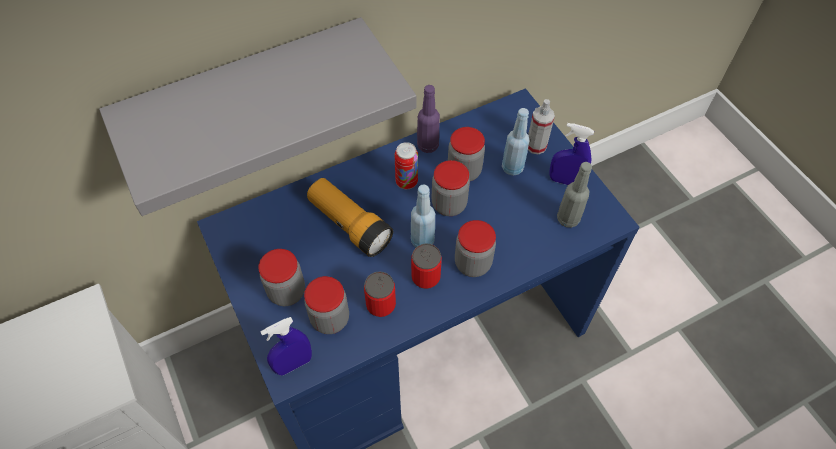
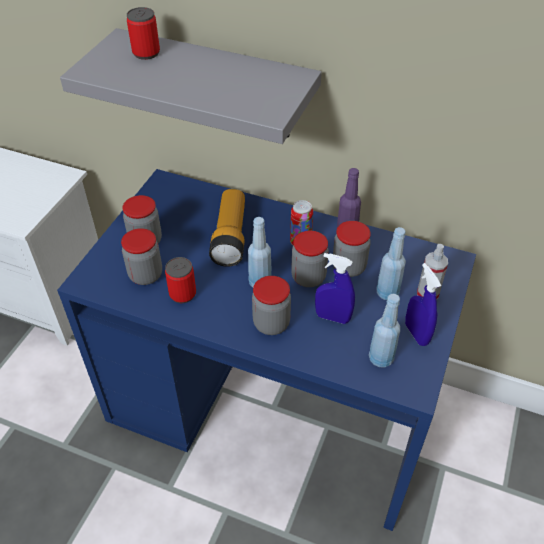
camera: 50 degrees right, 10 degrees down
blue spray bottle [260,317,312,376] -> blue spray bottle moved to [315,253,355,324]
can [411,244,442,289] -> can moved to [127,7,160,60]
grey bottle [557,162,592,228] -> blue bottle [369,294,400,367]

